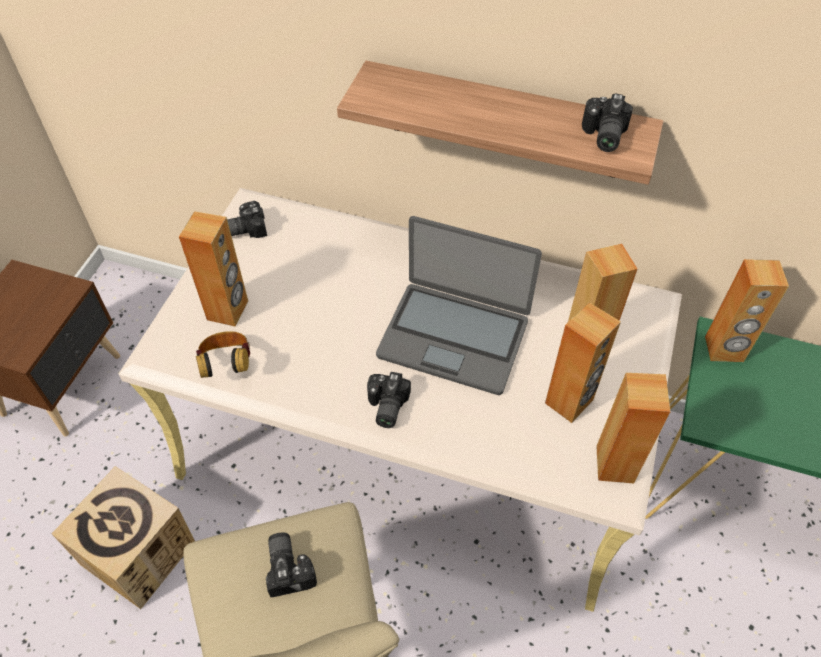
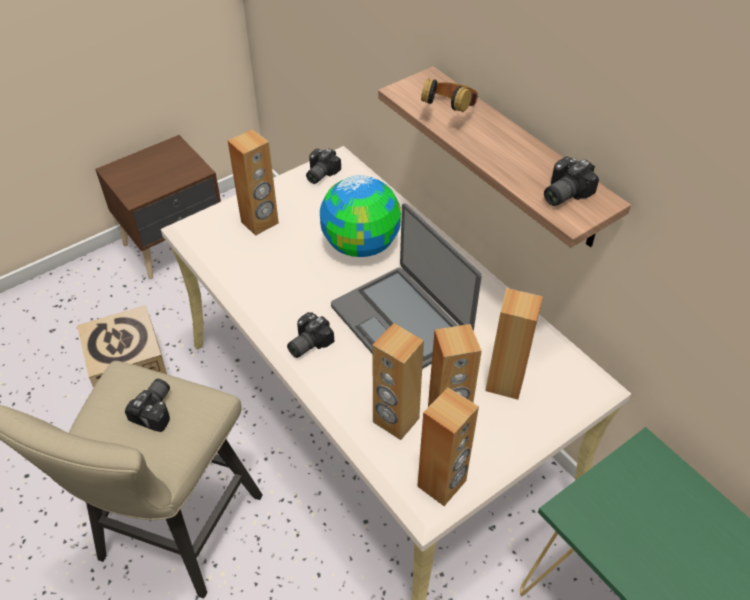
camera: 35 degrees right, 5 degrees down
headphones [196,331,250,378] -> headphones moved to [421,78,478,112]
camera [227,201,267,238] -> camera turned 75 degrees counterclockwise [306,148,341,184]
brown speaker [705,259,789,362] -> brown speaker moved to [373,323,424,440]
none -> globe [320,175,401,257]

